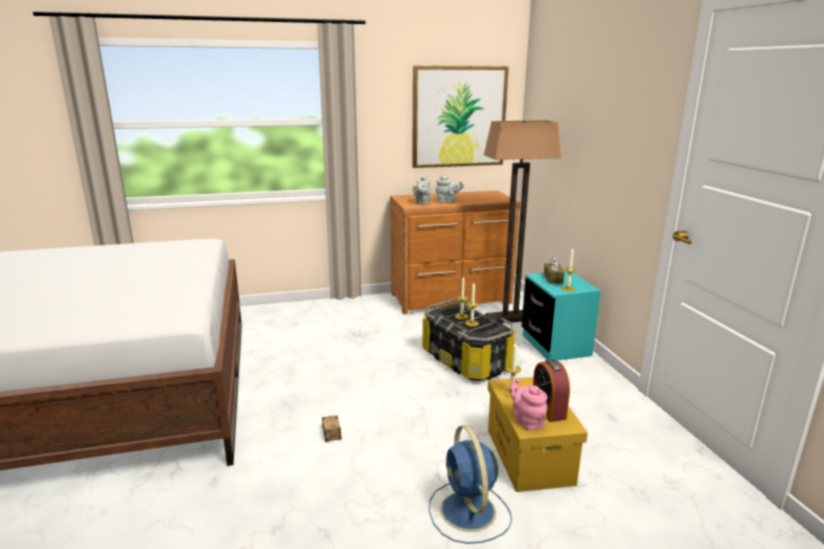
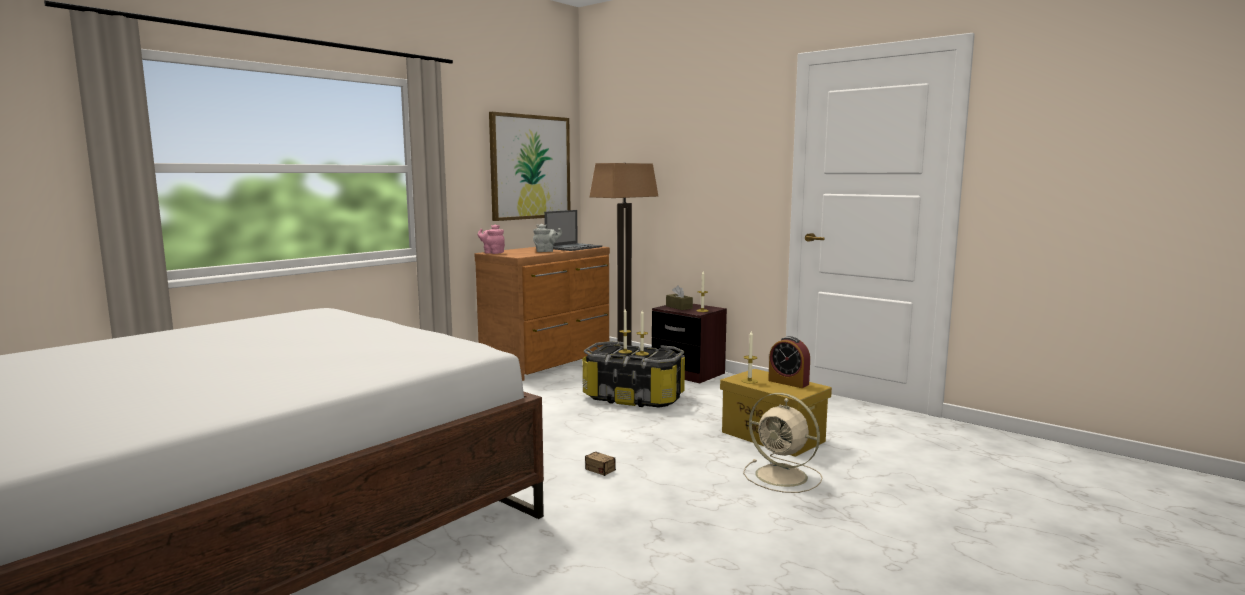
camera: 35 degrees left, 10 degrees down
grey teapot [413,176,431,204] -> none
blue fan [429,425,512,544] -> beige fan [743,393,823,493]
pink teapot [511,378,547,431] -> pink teapot moved to [478,225,505,254]
turquoise nightstand [522,271,601,361] -> brown nightstand [652,304,727,384]
none -> laptop [544,210,602,251]

